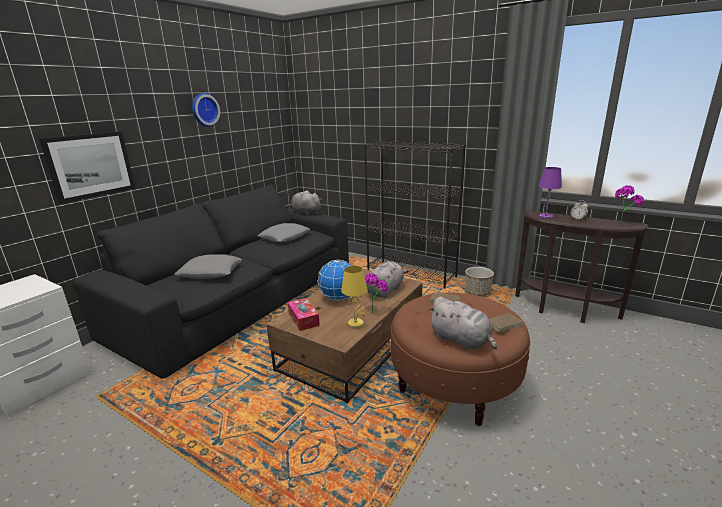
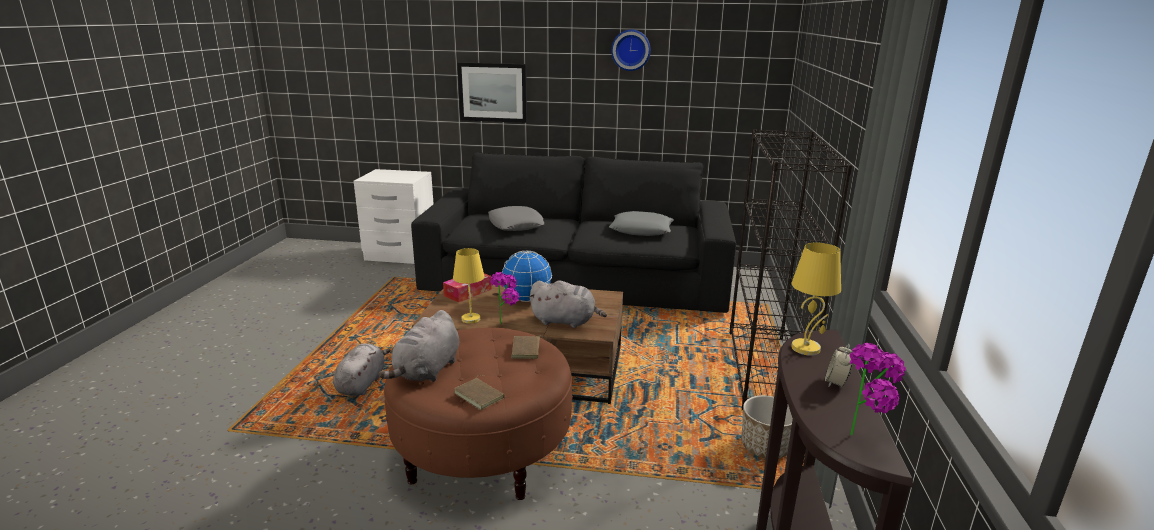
camera: 65 degrees right, 0 degrees up
grey plush toy [291,190,322,215] -> grey plush toy moved to [333,343,391,396]
purple table lamp [539,167,562,219] -> yellow table lamp [791,243,841,356]

